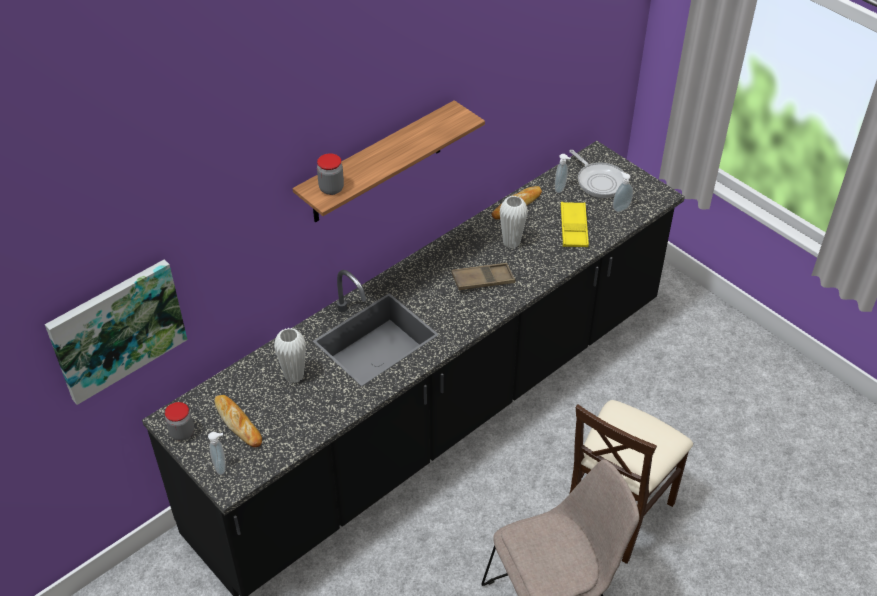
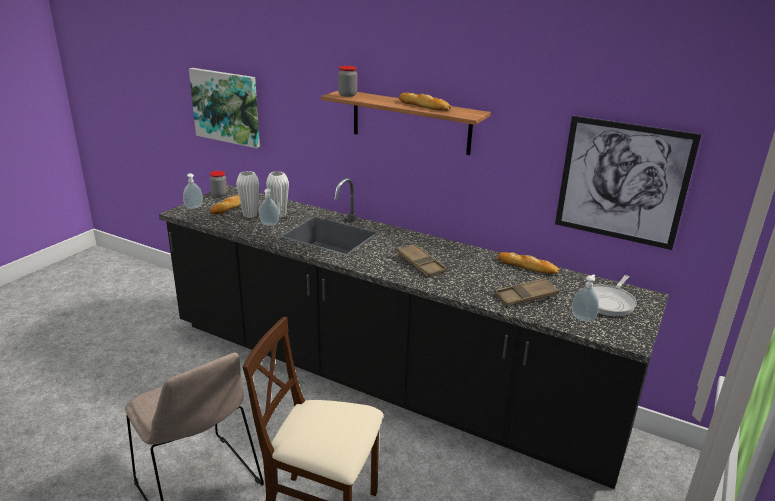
camera: 70 degrees right, 20 degrees down
white vase [500,196,528,248] -> white vase moved to [236,171,259,218]
soap dispenser [555,154,571,193] -> soap dispenser moved to [259,189,279,225]
yellow tray [561,202,589,247] -> brown tray [495,278,559,307]
none -> bread [399,93,451,111]
none -> picture [555,116,702,250]

